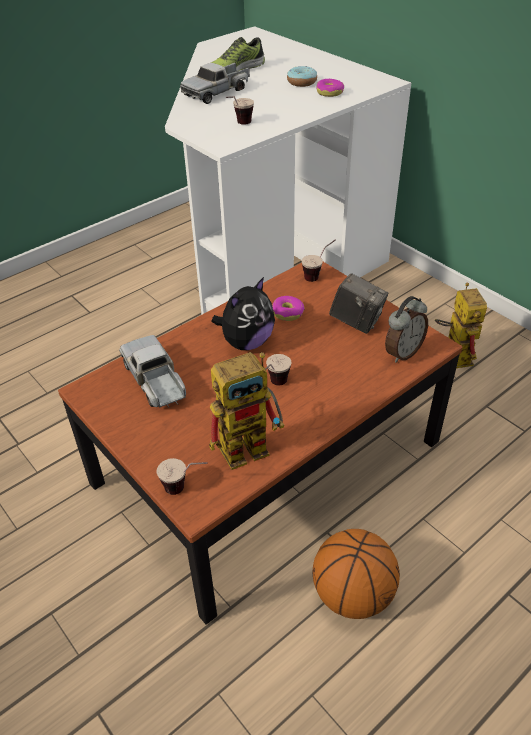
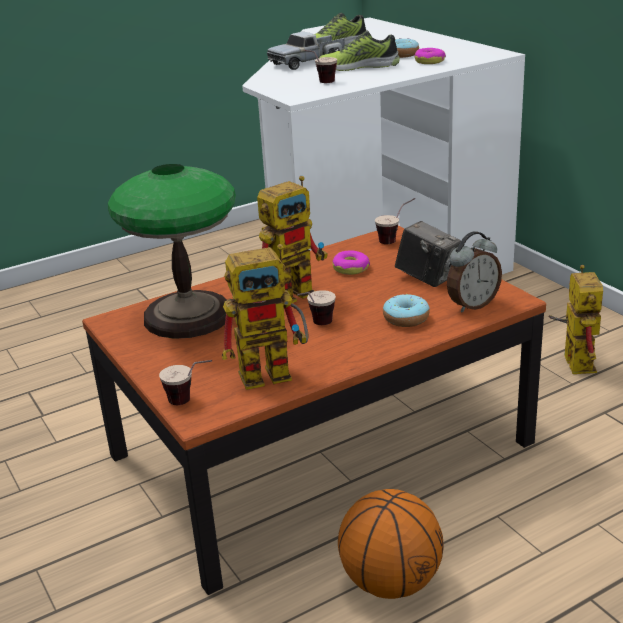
camera: 10 degrees right, 15 degrees down
toy truck [119,335,186,408] -> table lamp [108,164,236,339]
plush toy [212,277,275,350] -> toy robot [257,176,328,303]
none -> shoe [319,31,400,71]
none -> donut [383,294,430,327]

